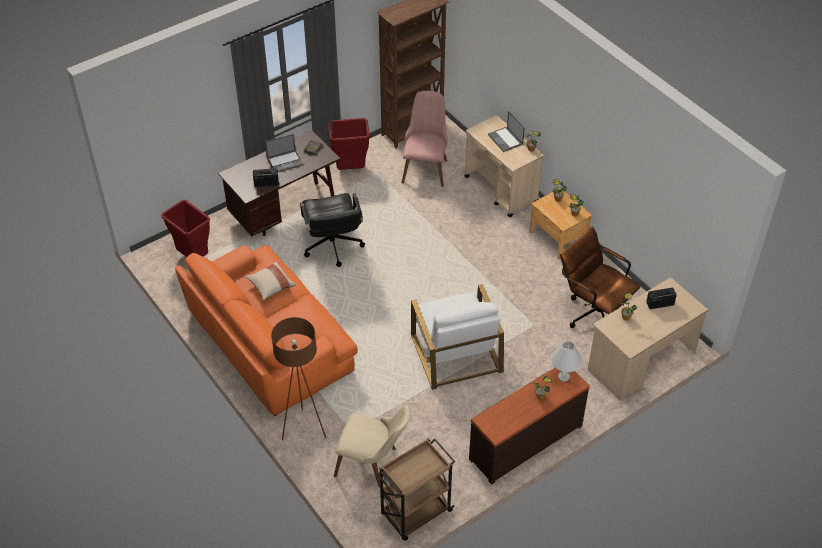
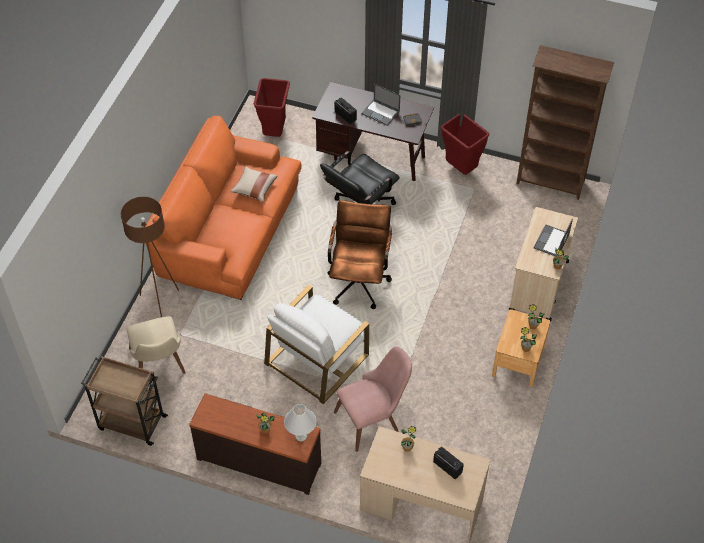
camera: 55 degrees right, 5 degrees up
pink chair [402,91,448,187] -> pink chair moved to [334,346,412,452]
brown office chair [560,227,641,328] -> brown office chair moved to [327,200,392,309]

